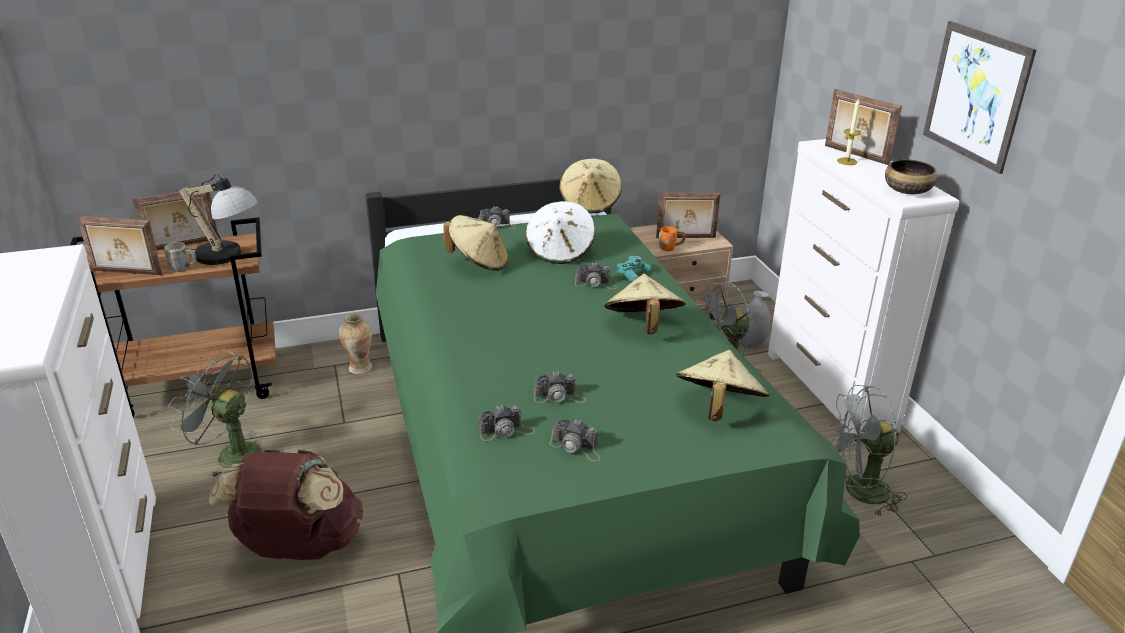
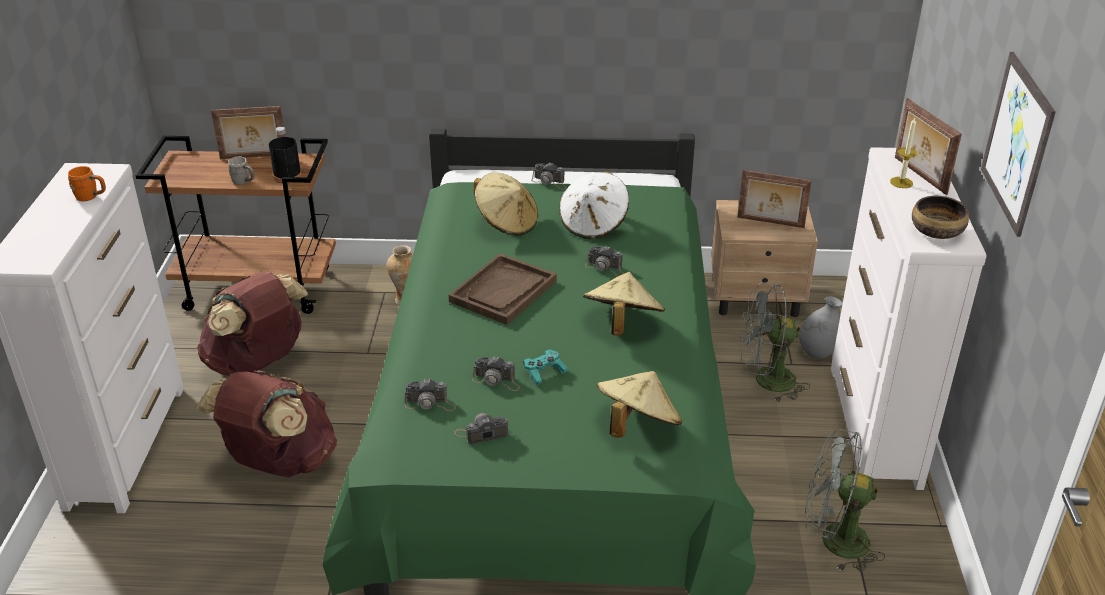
camera: 20 degrees right, 5 degrees up
picture frame [77,216,163,275] -> none
grey fan [169,349,262,477] -> brown backpack [197,271,308,376]
table lamp [179,174,258,265] -> black bottle [269,127,302,183]
camera [549,419,600,462] -> camera turned 120 degrees clockwise [454,413,509,444]
beige hat [559,159,622,213] -> none
turquoise game controller [616,256,651,281] -> turquoise game controller moved to [523,349,568,385]
orange mug [659,226,686,251] -> orange mug moved to [68,166,106,201]
none -> brown tray [449,253,557,325]

